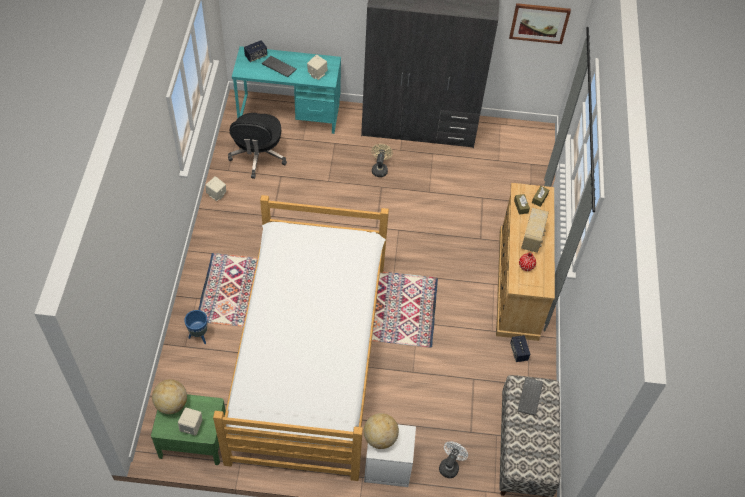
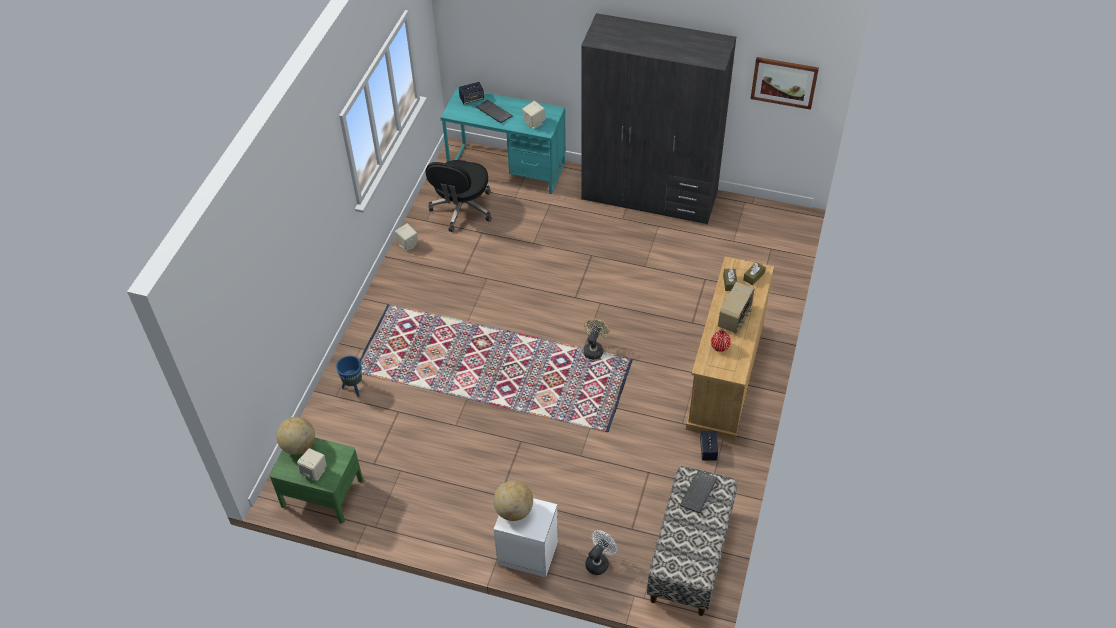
camera: 15 degrees right, 5 degrees down
bed [213,195,389,481] -> none
beige fan [371,144,393,177] -> beige fan moved to [583,319,610,360]

